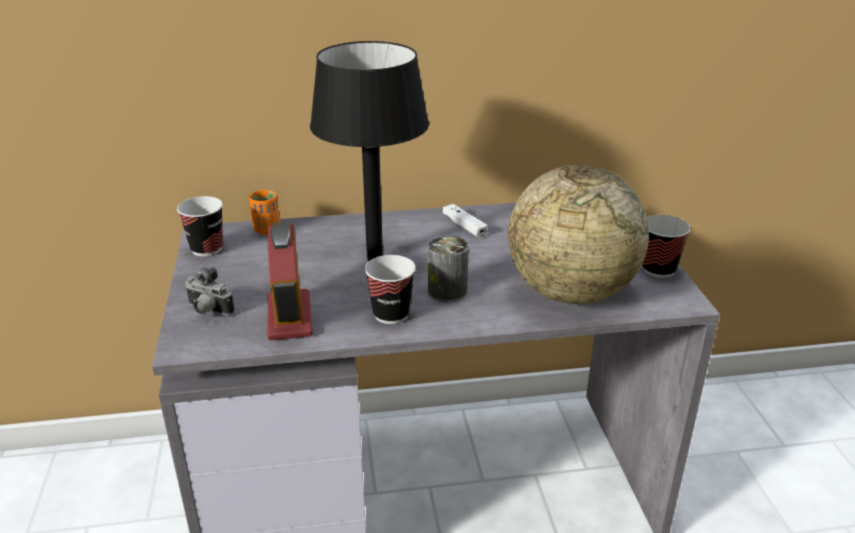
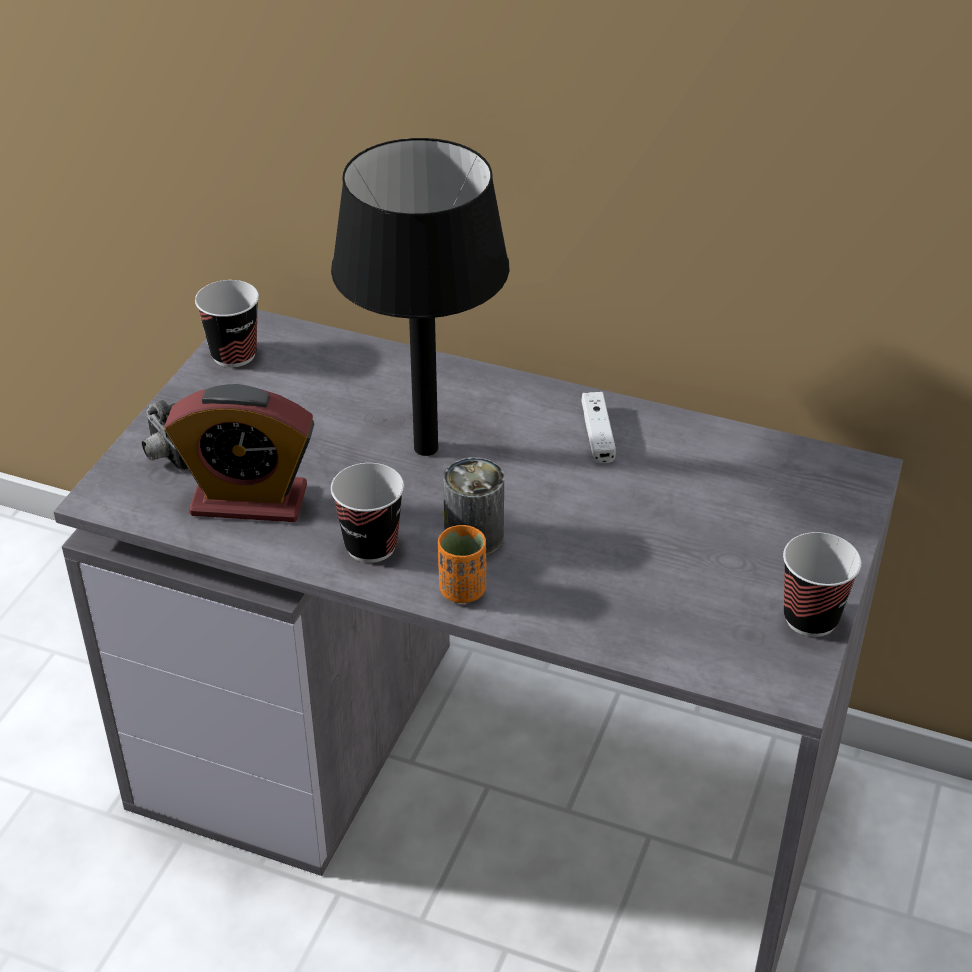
camera: 30 degrees right, 10 degrees up
orange cup [249,190,280,234] -> orange cup moved to [438,525,486,603]
alarm clock [267,222,313,340] -> alarm clock turned 105 degrees counterclockwise [164,384,314,522]
globe [508,165,649,304] -> none

